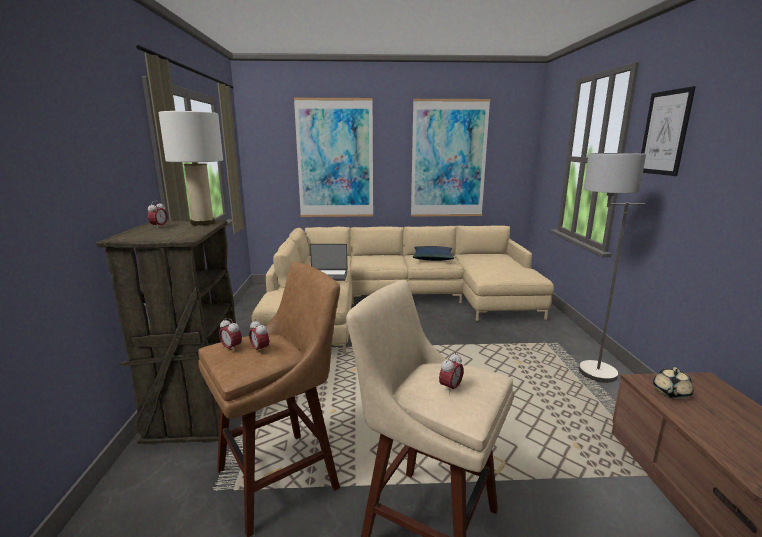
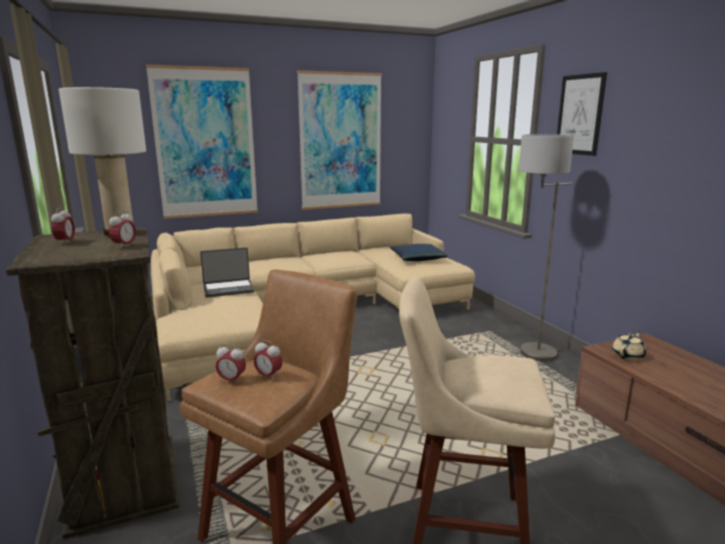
camera: 20 degrees left, 0 degrees up
blue pillow [413,246,454,261] -> blue pillow moved to [390,244,448,261]
alarm clock [439,352,464,395] -> alarm clock moved to [109,210,136,249]
beige teapot [653,367,693,399] -> beige teapot turned 150 degrees counterclockwise [612,332,646,361]

